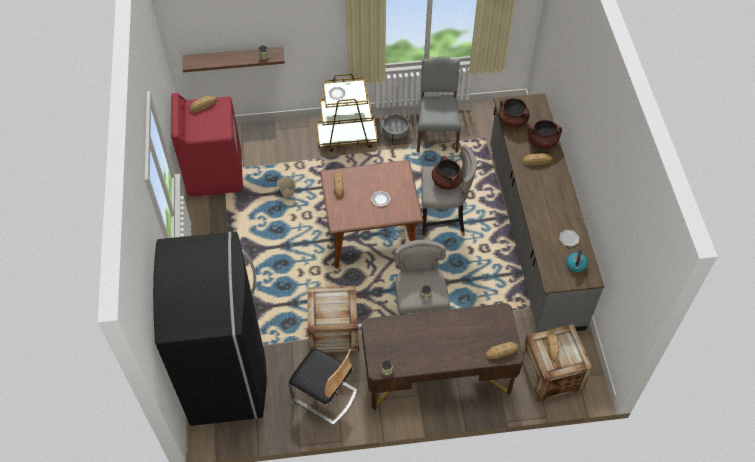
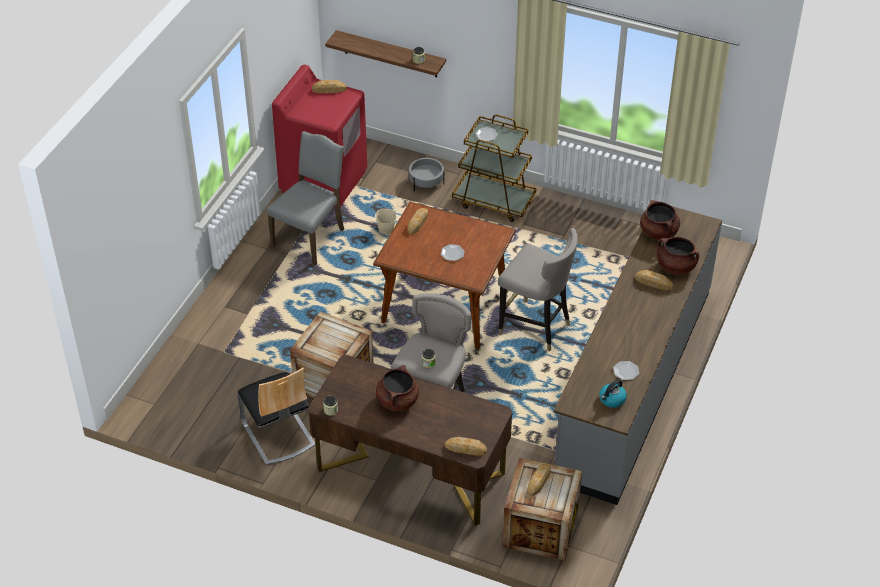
camera: 30 degrees right, 10 degrees down
black fridge [153,231,267,426] -> none
grey planter [382,113,410,144] -> grey planter moved to [409,158,444,191]
grey chair [417,56,461,152] -> grey chair moved to [267,131,344,265]
brown cooking pot [432,156,463,190] -> brown cooking pot moved to [376,365,419,411]

